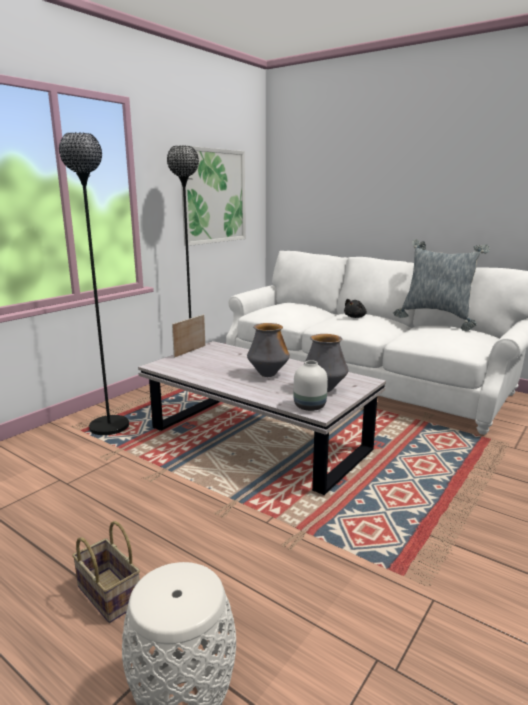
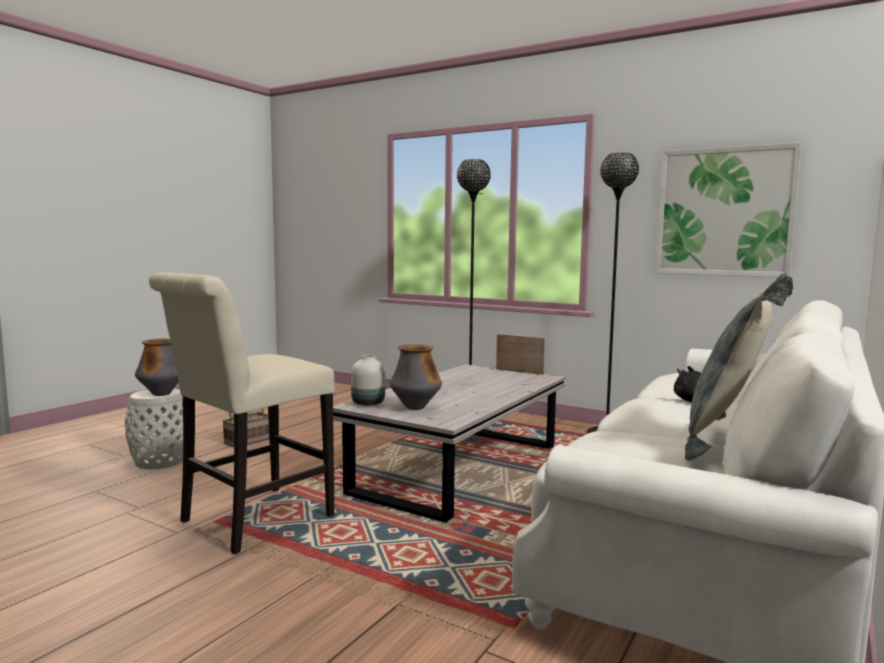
camera: 85 degrees right, 10 degrees down
vase [247,323,290,377] -> vase moved to [135,339,179,396]
none -> beige stool [149,272,335,554]

